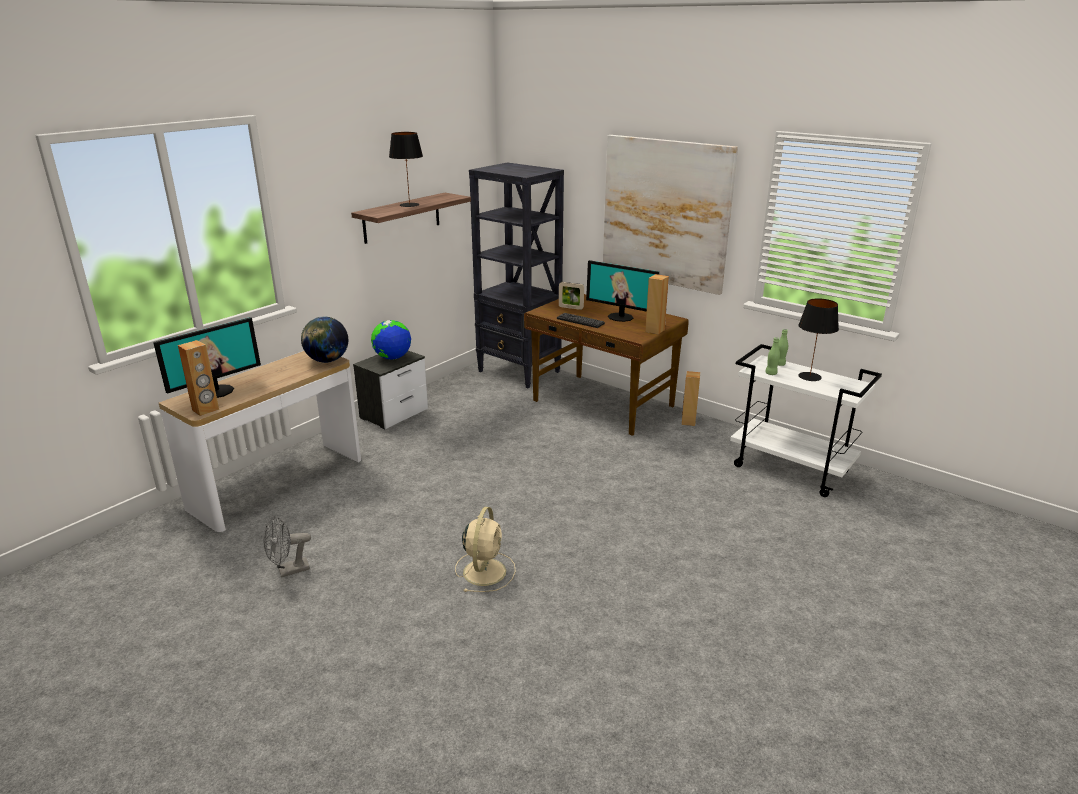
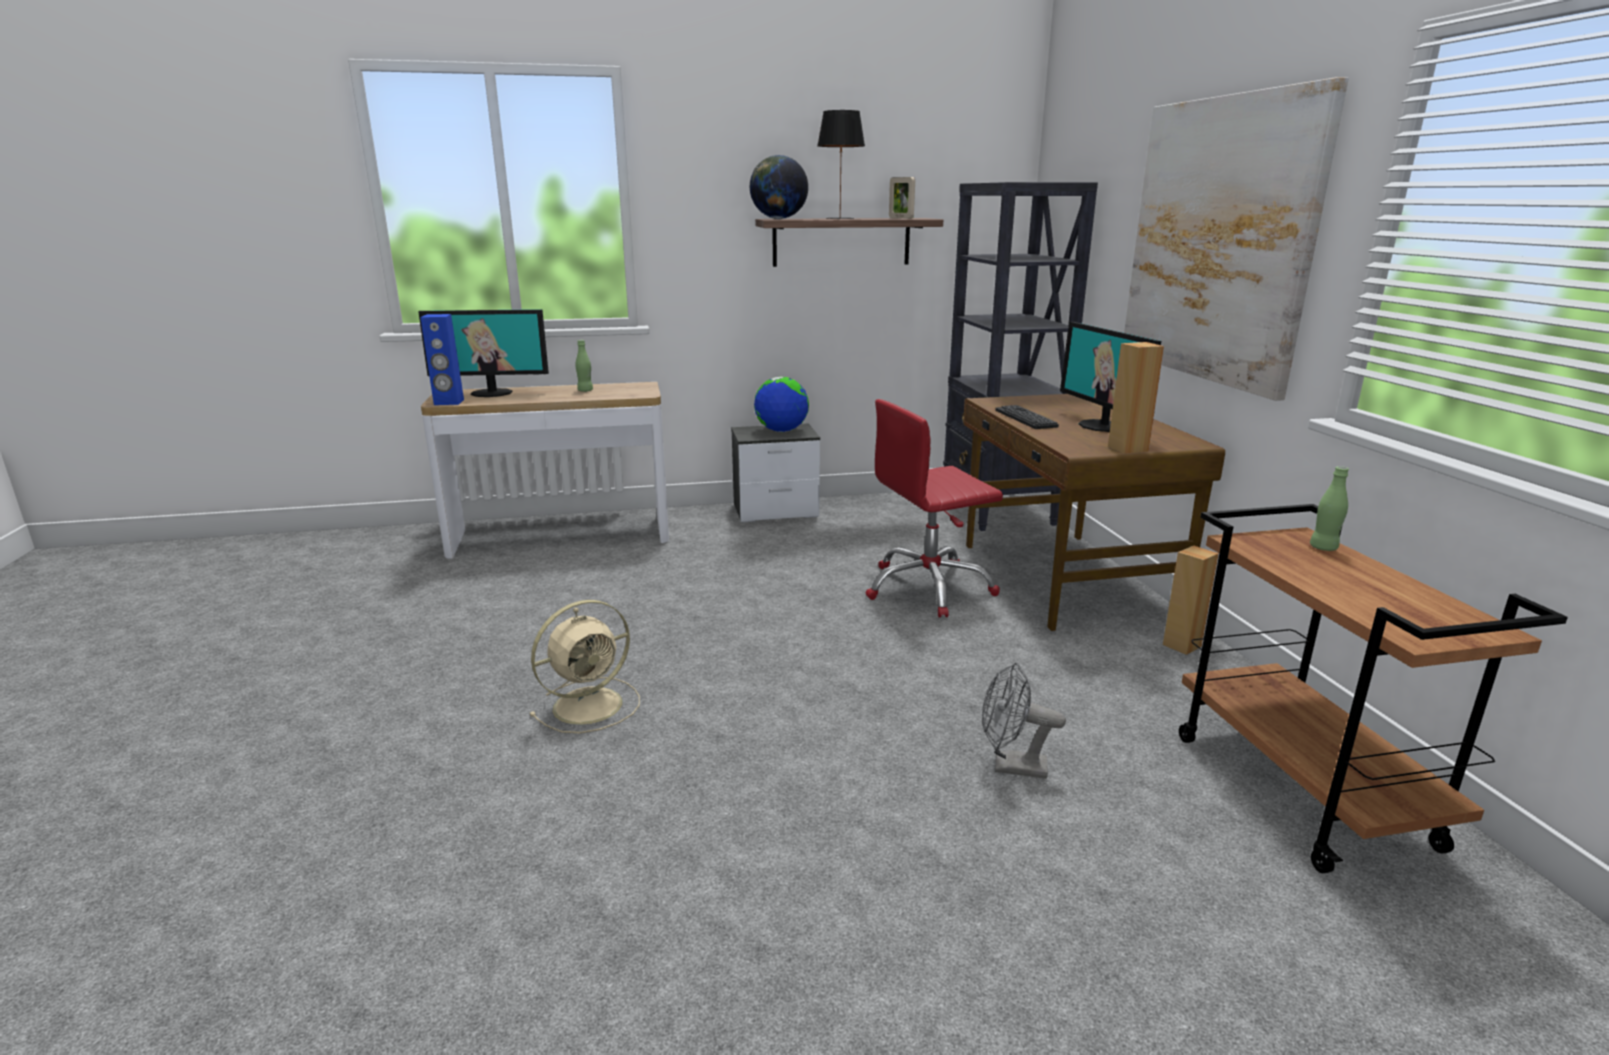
camera: 40 degrees right, 5 degrees down
brown speaker [178,340,219,416] -> blue speaker [420,314,464,405]
grey fan [263,516,311,578] -> grey fan moved to [982,663,1066,779]
globe [301,317,348,363] -> globe moved to [750,155,808,219]
picture frame [559,282,584,310] -> picture frame moved to [889,177,915,219]
white cart [730,344,882,497] -> brown cart [1179,504,1568,873]
green bottle [765,337,780,375] -> green bottle moved to [575,340,593,392]
black table lamp [798,298,839,381] -> none
none -> red office chair [866,399,1003,618]

